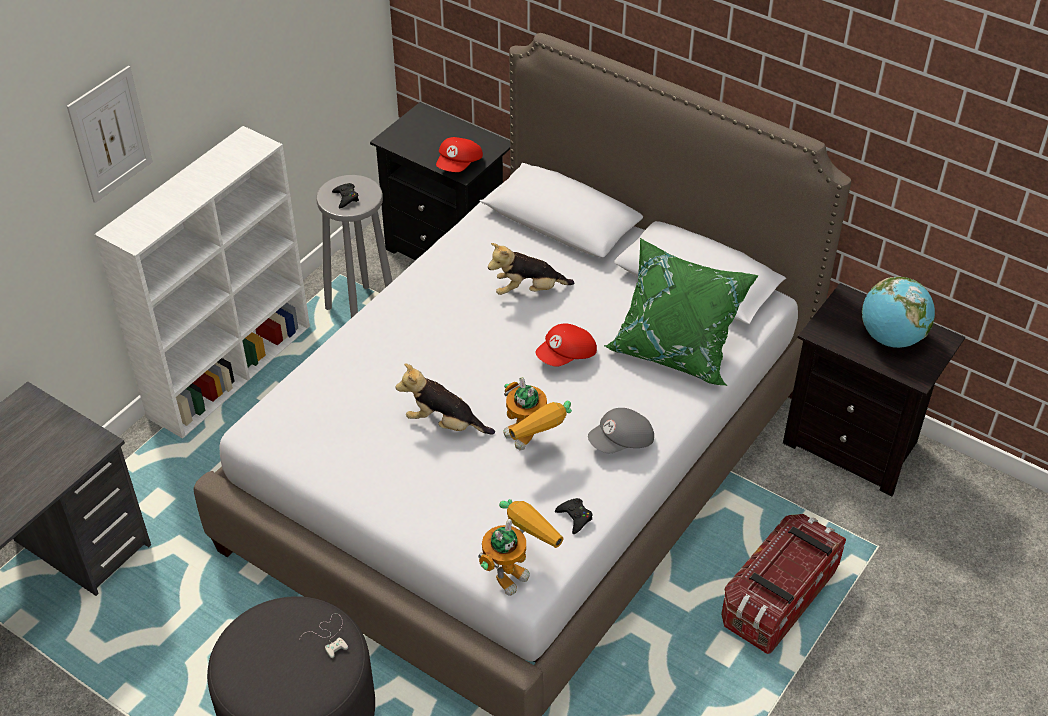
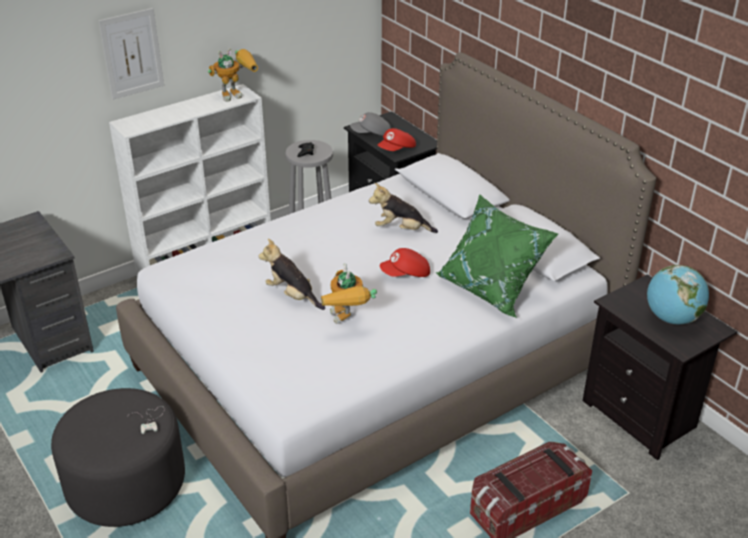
camera: 20 degrees right, 10 degrees down
toy robot [478,499,564,596] -> toy robot moved to [208,48,258,102]
black game controller [555,498,592,534] -> none
grey cap [588,408,654,453] -> grey cap moved to [350,112,391,136]

